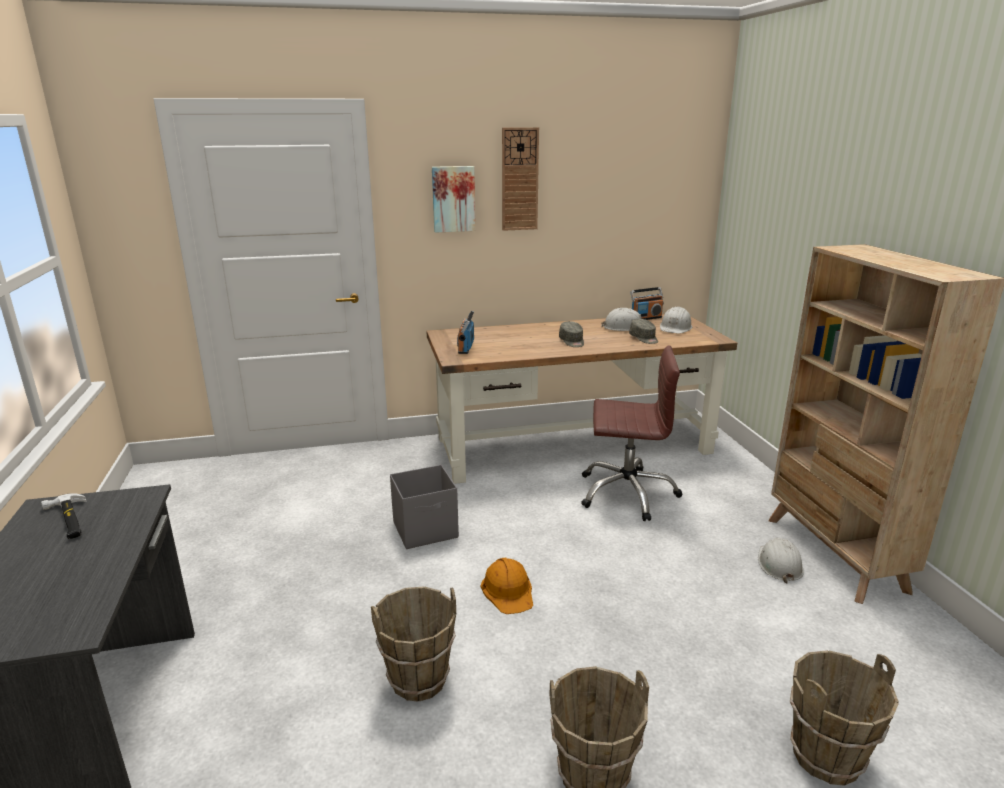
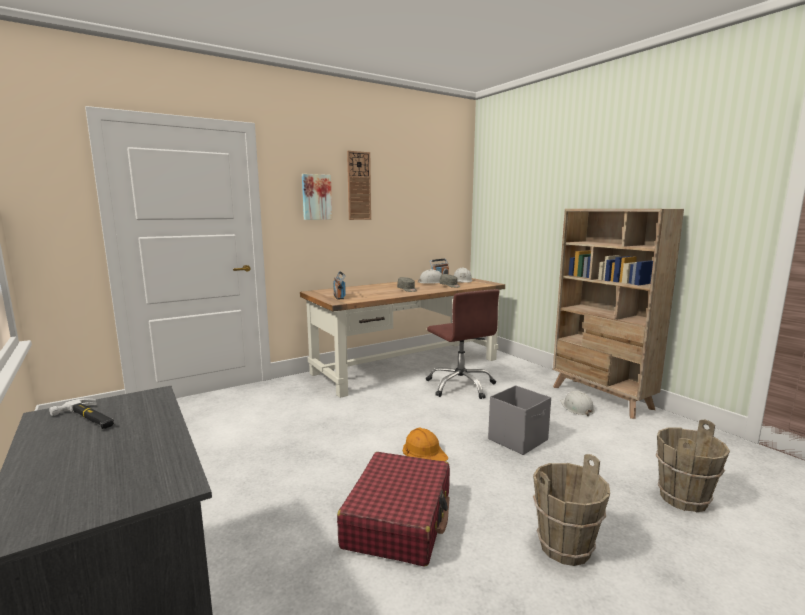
camera: 20 degrees left, 10 degrees down
brown bucket [371,586,456,702] -> red suitcase [337,452,450,567]
grey storage box [390,465,459,549] -> grey storage box moved to [488,385,551,455]
brown office chair [581,345,683,521] -> brown office chair turned 75 degrees clockwise [426,289,499,399]

